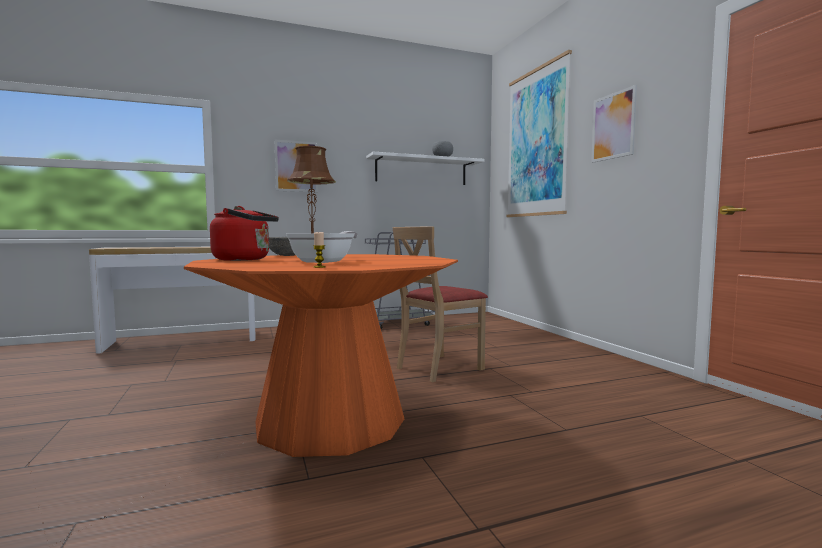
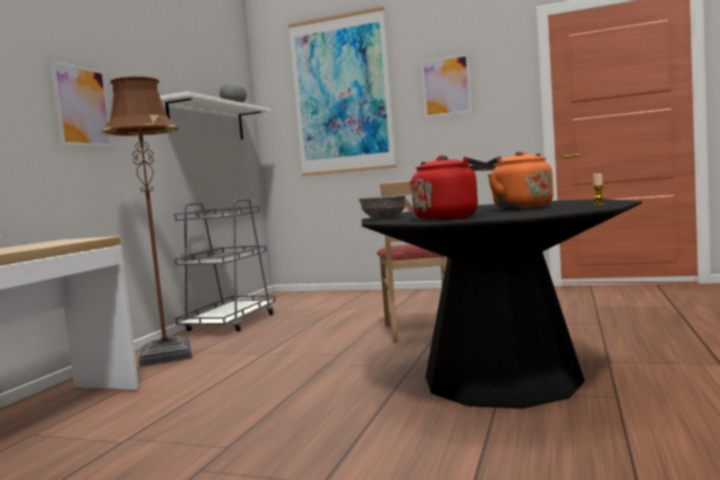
camera: 50 degrees left, 0 degrees up
orange dining table [184,254,458,457] -> black dining table [362,199,642,409]
frying pan [286,231,358,263] -> orange kettle [482,151,553,210]

